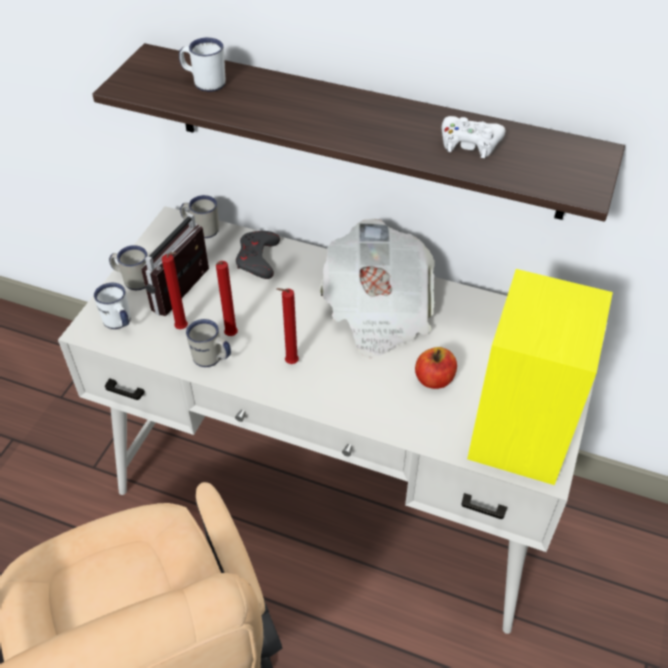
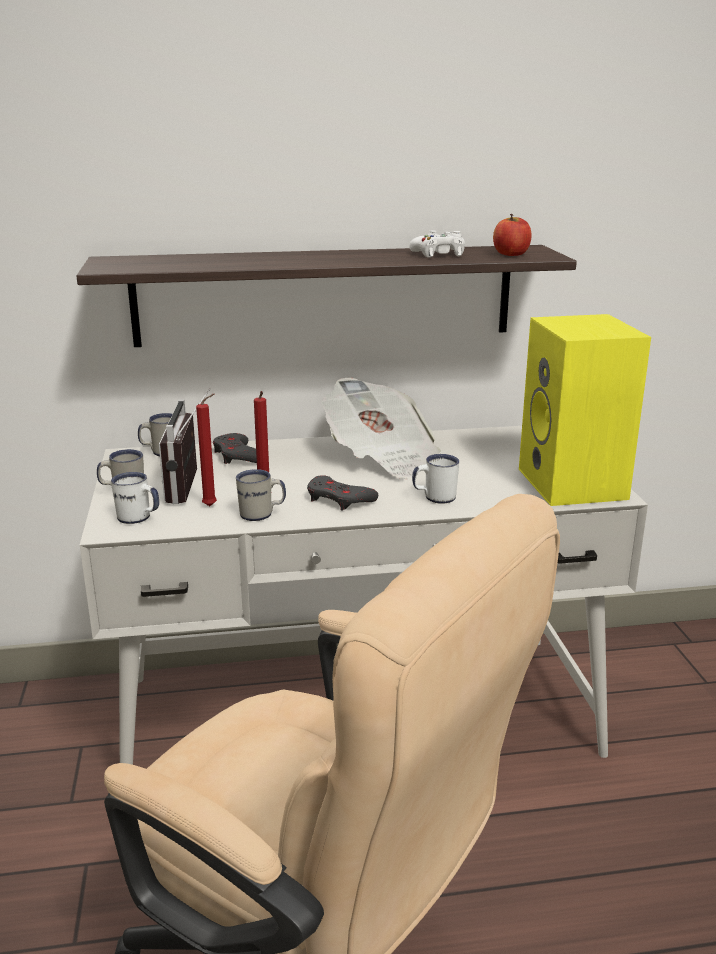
camera: 30 degrees left, 25 degrees down
white mug [179,38,225,92] -> white mug moved to [412,454,459,504]
red candle [276,288,299,364] -> grey game controller [307,475,378,511]
apple [415,347,457,389] -> apple moved to [493,214,532,256]

